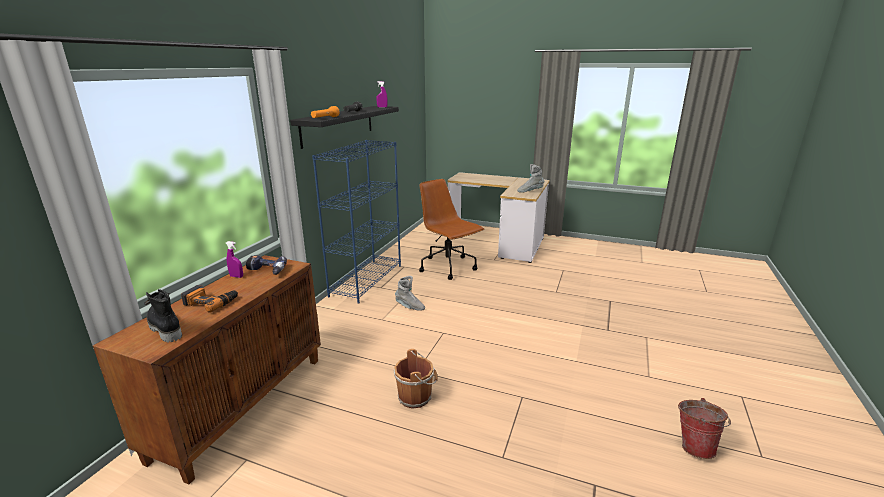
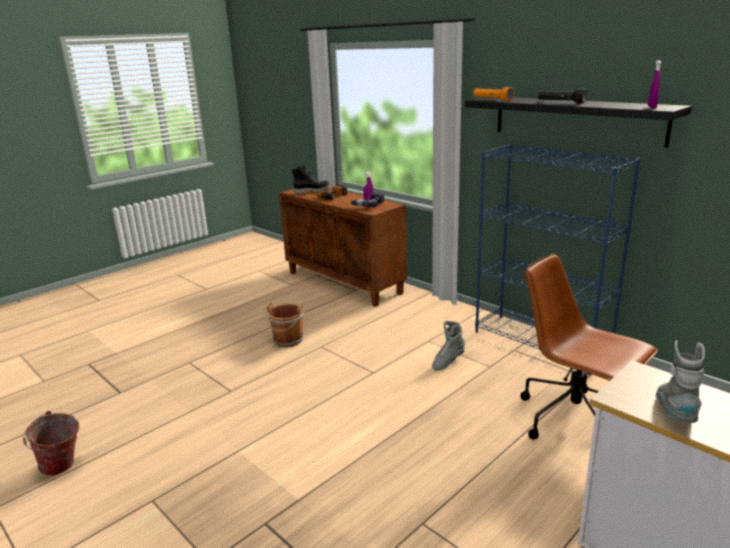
camera: 115 degrees right, 0 degrees up
brown office chair [419,179,484,280] -> brown office chair turned 120 degrees counterclockwise [520,254,658,440]

